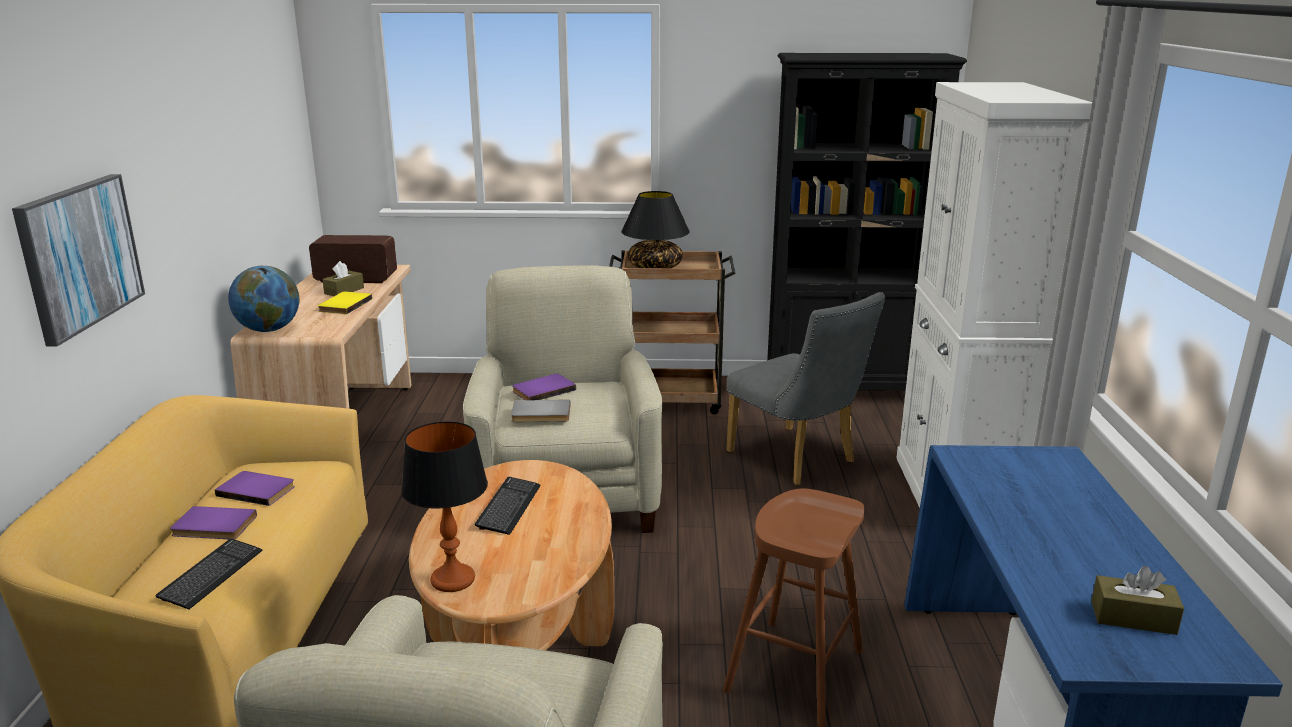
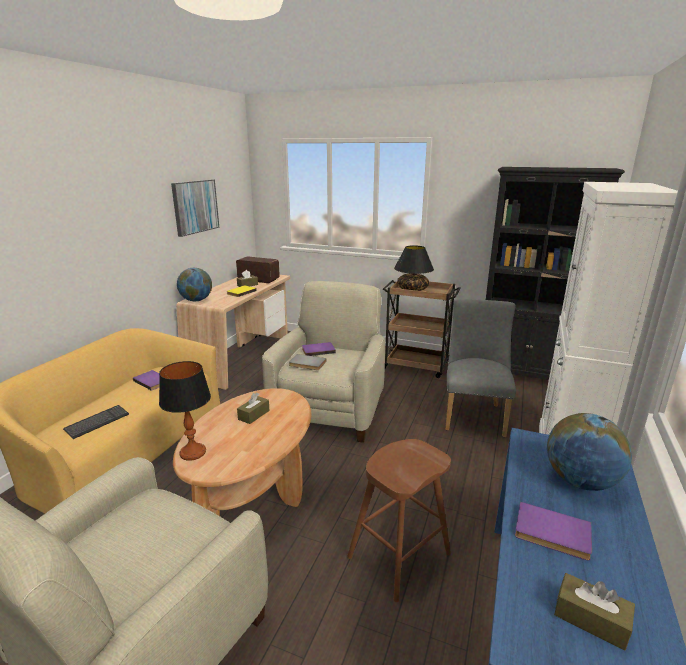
camera: 20 degrees right, 0 degrees up
picture [12,174,145,347] -> picture moved to [171,179,219,237]
purple book [170,506,257,539] -> purple book moved to [515,502,592,561]
keyboard [475,477,541,535] -> brown tissue box [237,392,270,424]
grey chair [726,292,885,485] -> grey chair turned 150 degrees counterclockwise [445,299,516,437]
none -> globe [547,413,632,491]

